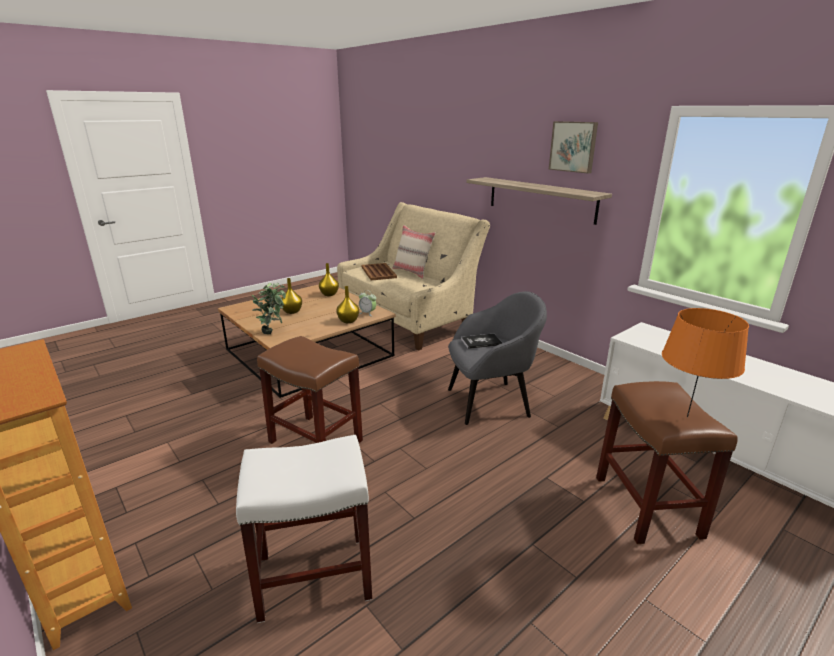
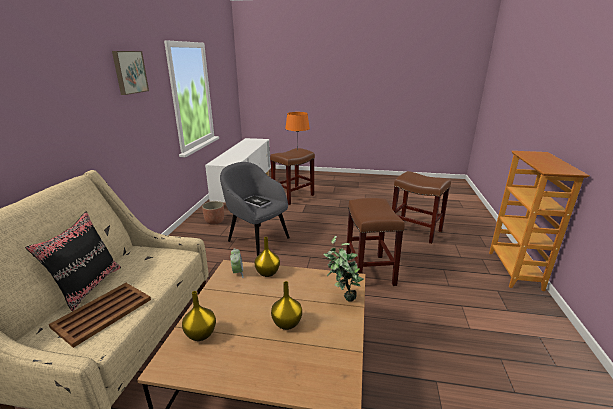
camera: 130 degrees left, 0 degrees up
white stool [236,435,372,623] -> brown stool [392,171,451,244]
beige pillow [393,225,436,279] -> black pillow [25,212,121,311]
shelf [466,177,612,225] -> none
none -> planter [202,201,224,225]

